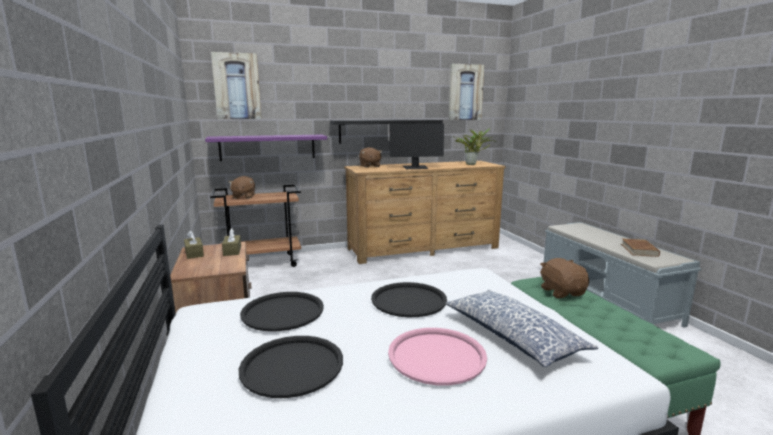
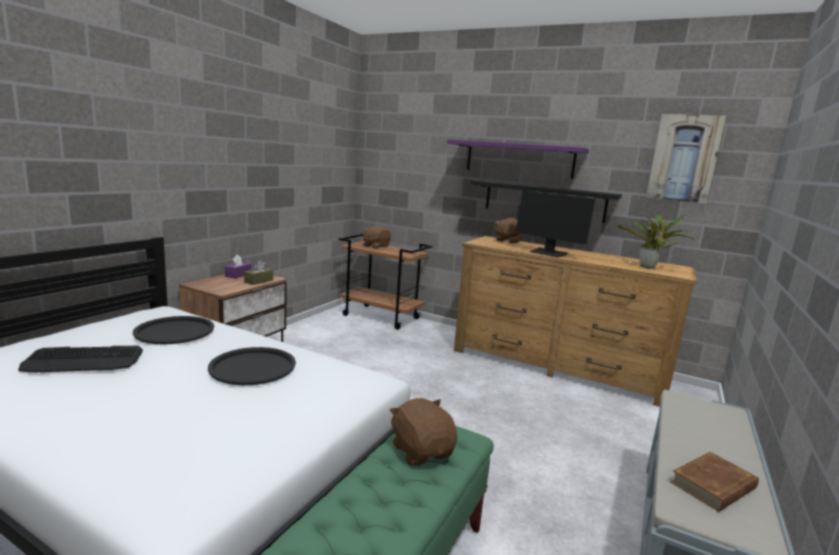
camera: 45 degrees right, 0 degrees up
brown tissue box [184,230,204,259] -> purple tissue box [225,254,251,279]
purple shelf [205,135,327,161] -> purple shelf moved to [447,139,589,179]
picture [211,52,261,119] -> none
black tray [239,336,343,398] -> keyboard [18,346,143,373]
pink tray [388,328,487,385] -> none
pillow [445,290,598,367] -> none
brown plush toy [540,258,589,298] -> brown plush toy turned 60 degrees counterclockwise [389,398,457,466]

